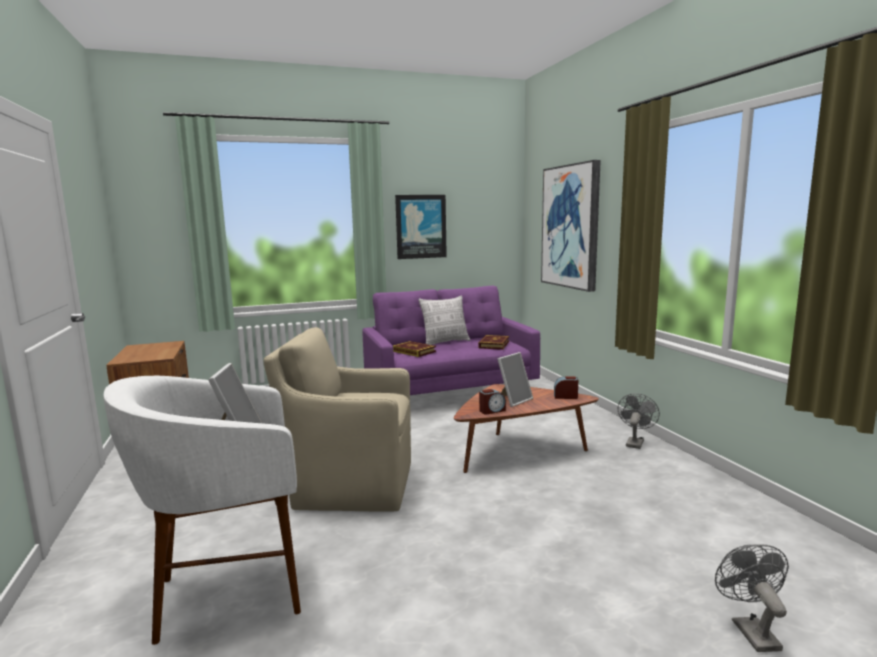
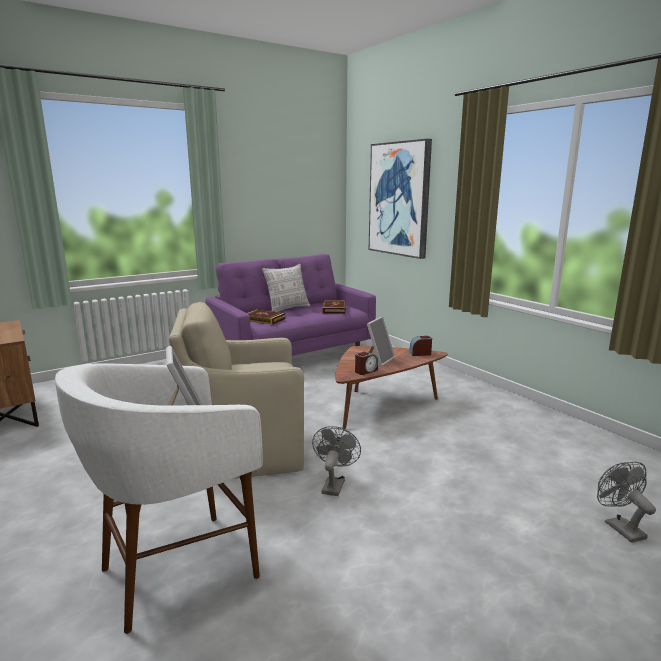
camera: 15 degrees left, 5 degrees up
picture [395,195,447,259] -> none
grey fan [618,393,660,449] -> grey fan moved to [312,426,361,496]

